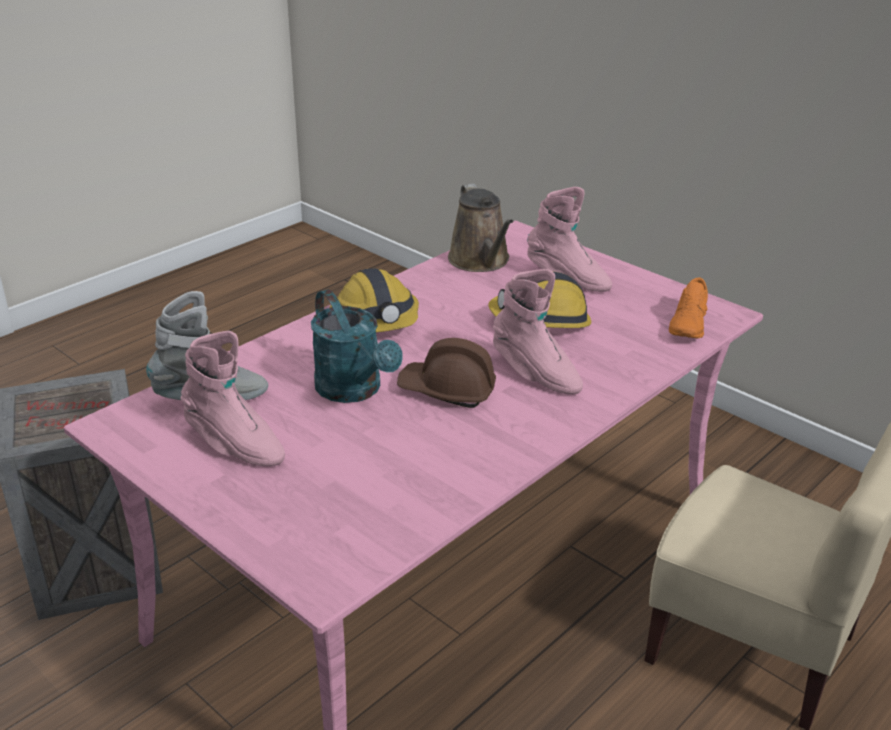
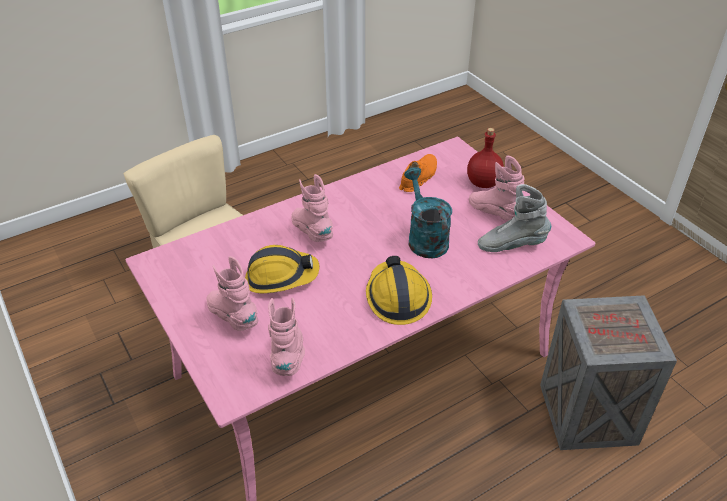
camera: 165 degrees left, 10 degrees up
brown hard hat [397,338,496,408] -> none
brown watering can [448,183,514,272] -> pink boot [268,297,305,376]
orange shoe [669,277,708,338] -> orange shoe moved to [399,154,437,192]
none -> red bottle [467,128,504,188]

